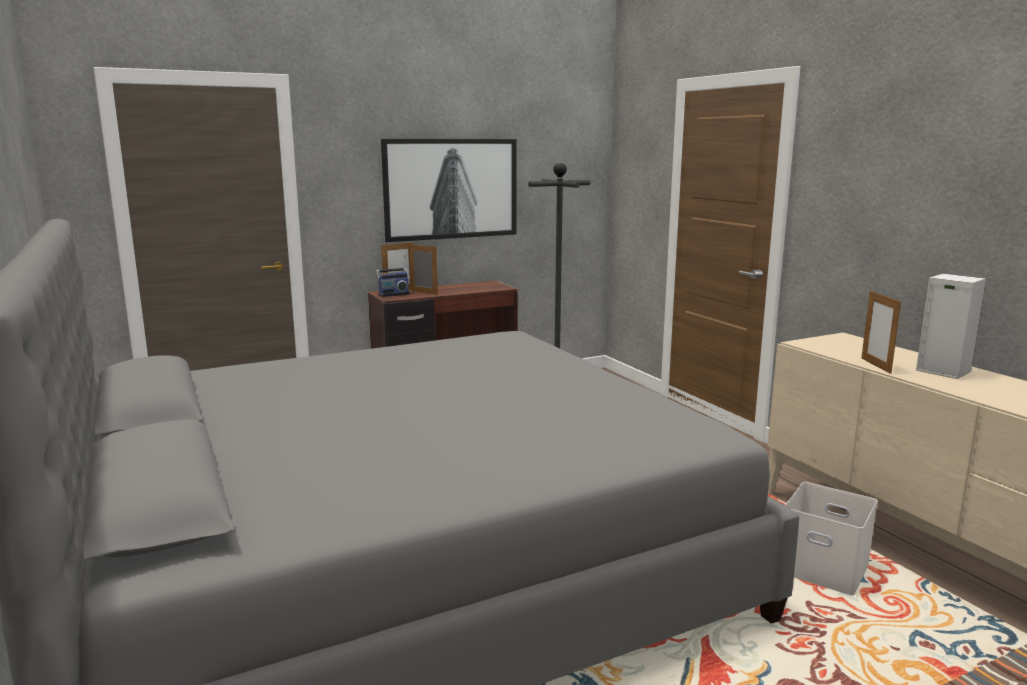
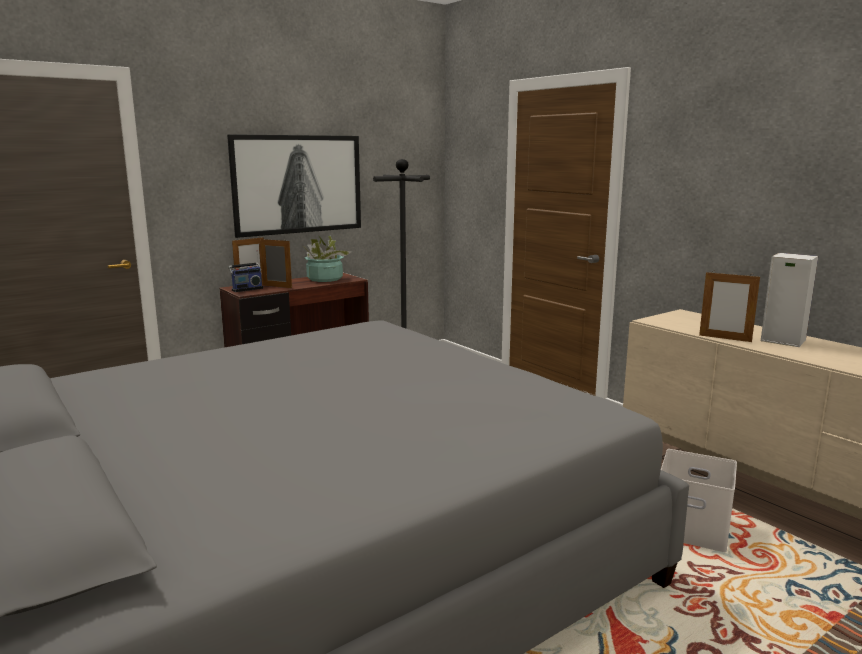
camera: 10 degrees left, 0 degrees up
picture frame [861,290,901,374] -> picture frame turned 45 degrees counterclockwise [699,272,760,342]
none -> potted plant [303,235,352,282]

